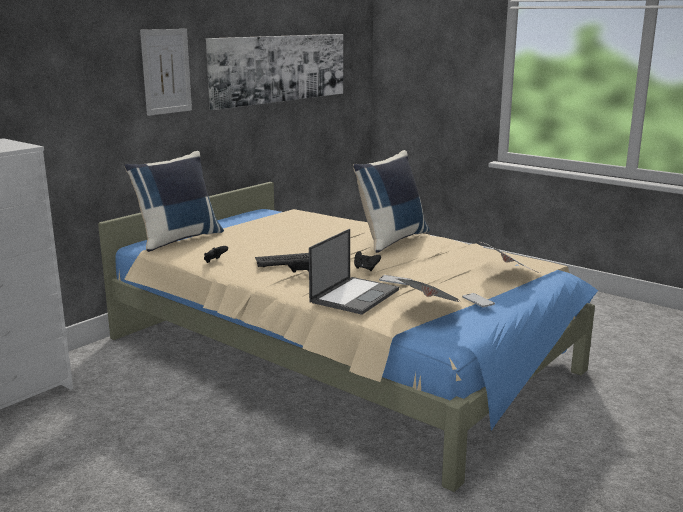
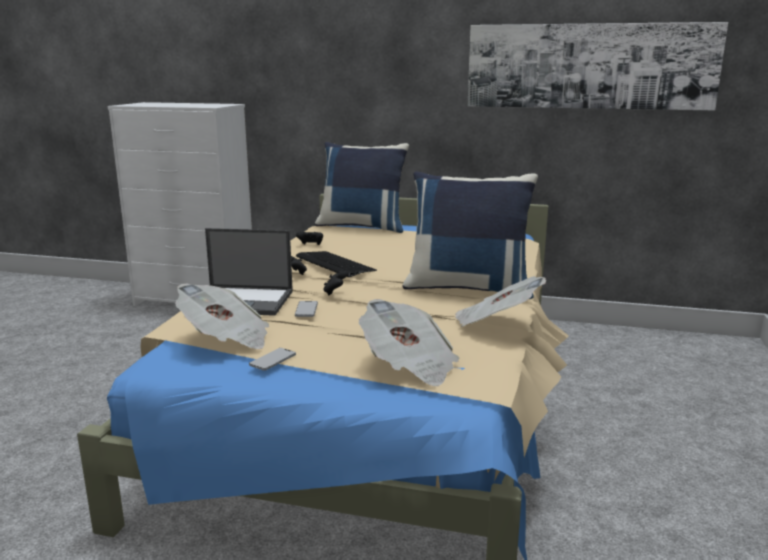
camera: 65 degrees right, 0 degrees up
picture [140,29,192,116] -> none
none -> newspaper [455,276,546,327]

